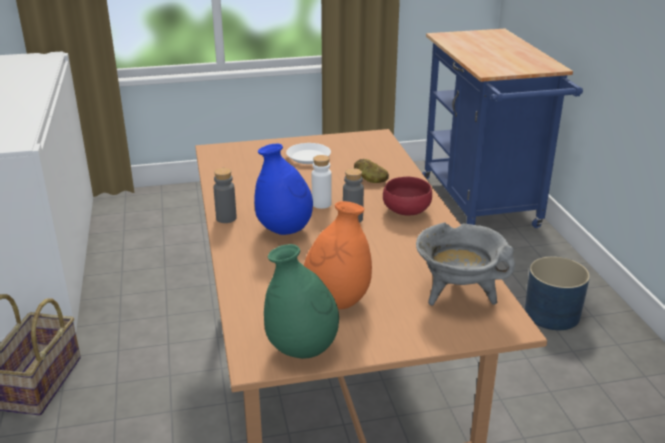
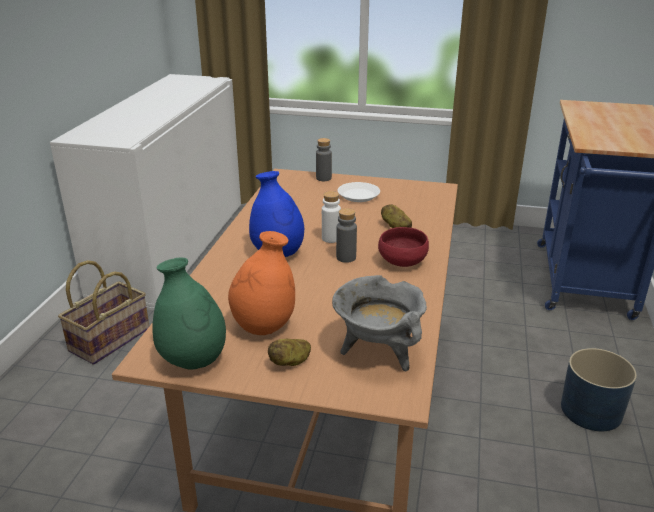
camera: 25 degrees right, 0 degrees up
grey bottle [213,168,236,223] -> grey bottle moved to [316,138,332,181]
none -> potato [268,338,311,366]

